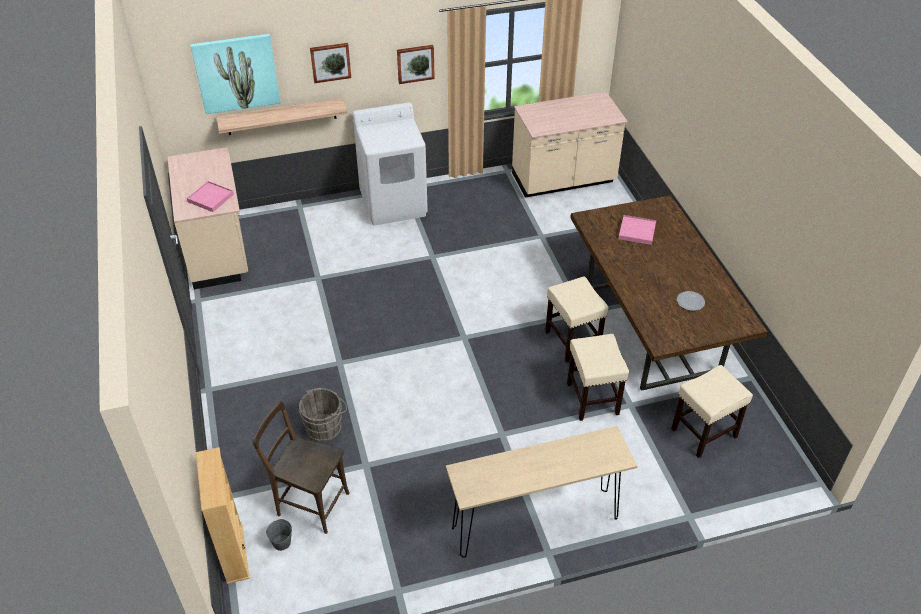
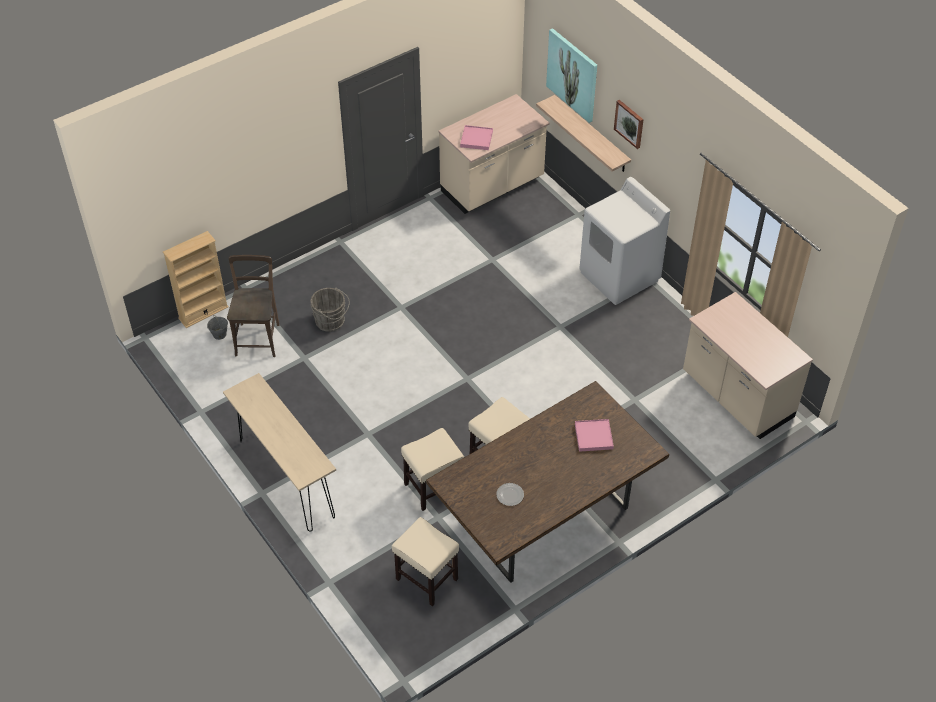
camera: 70 degrees right, 5 degrees up
picture [397,45,435,84] -> none

